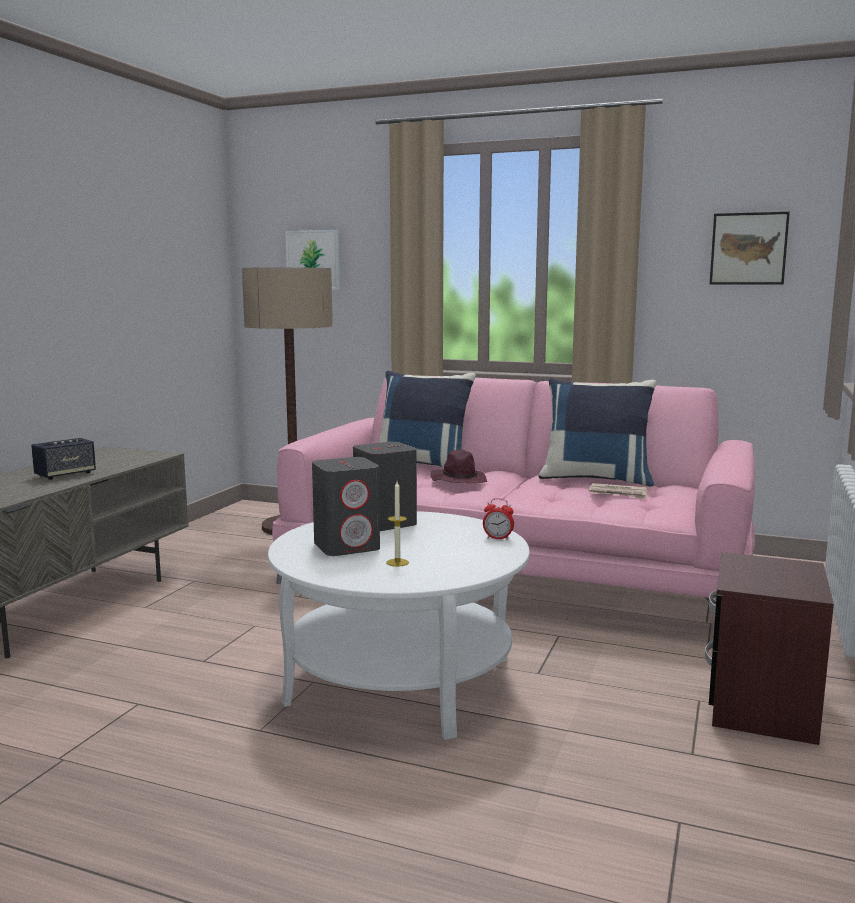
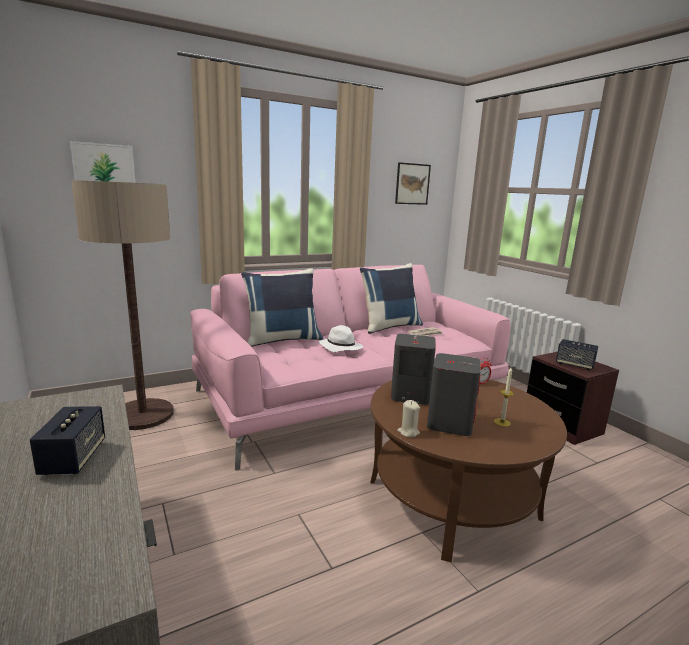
camera: 50 degrees left, 5 degrees up
white coffee table [268,511,530,740] -> brown coffee table [370,379,567,562]
purple hat [431,450,487,484] -> white hat [319,325,363,352]
none -> beige candle [397,400,420,437]
none -> speaker [556,339,598,370]

